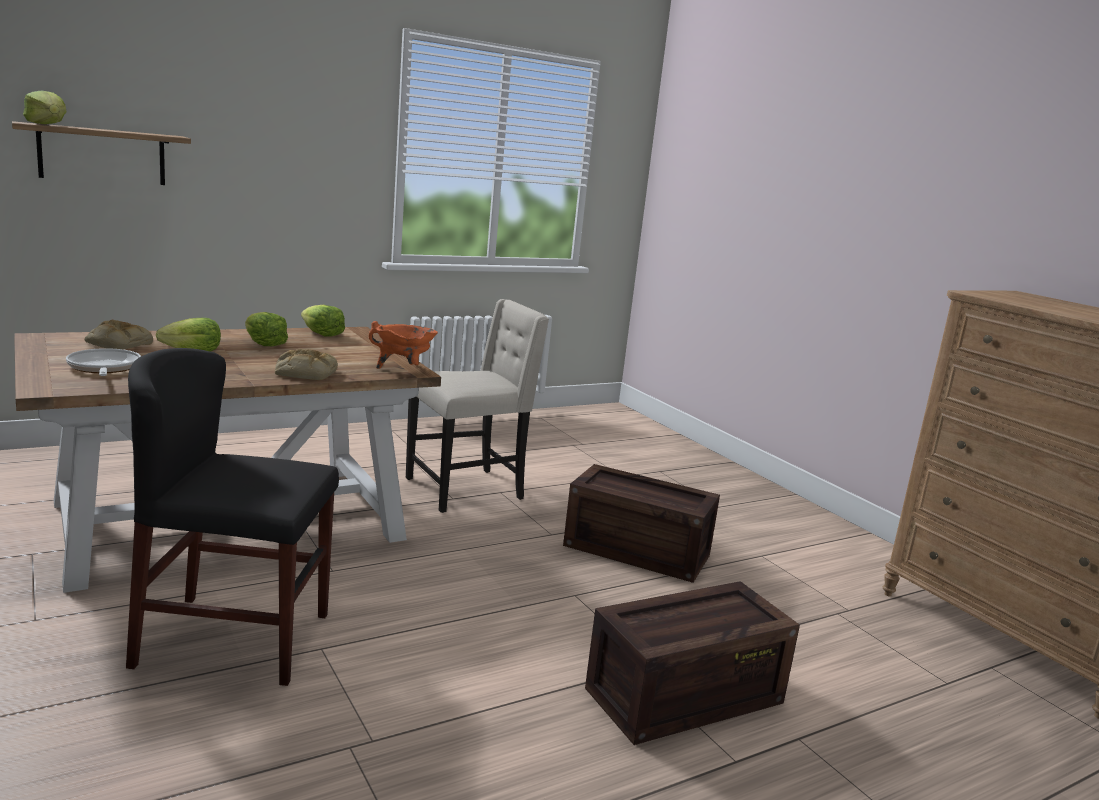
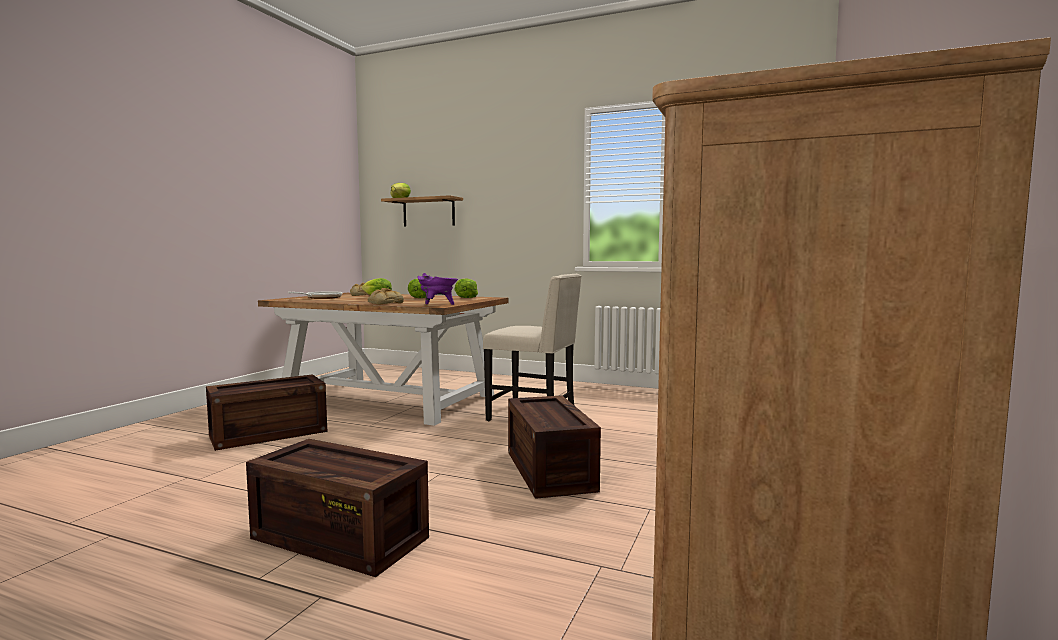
camera: 55 degrees right, 10 degrees down
black chair [126,348,339,686] -> crate [206,374,327,451]
orange cooking pot [369,321,438,369] -> purple cooking pot [418,273,458,305]

